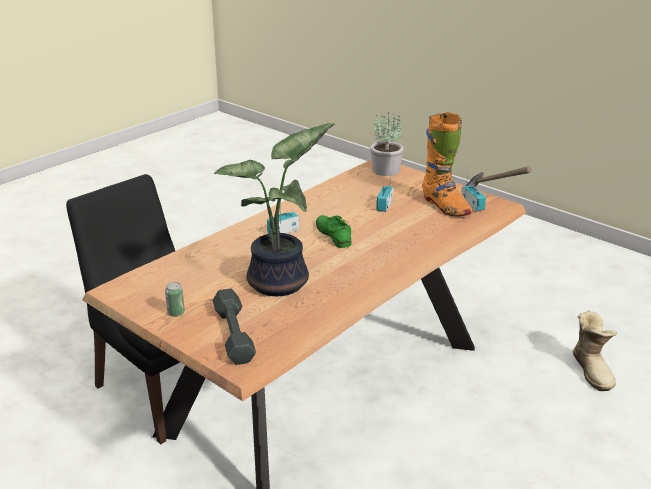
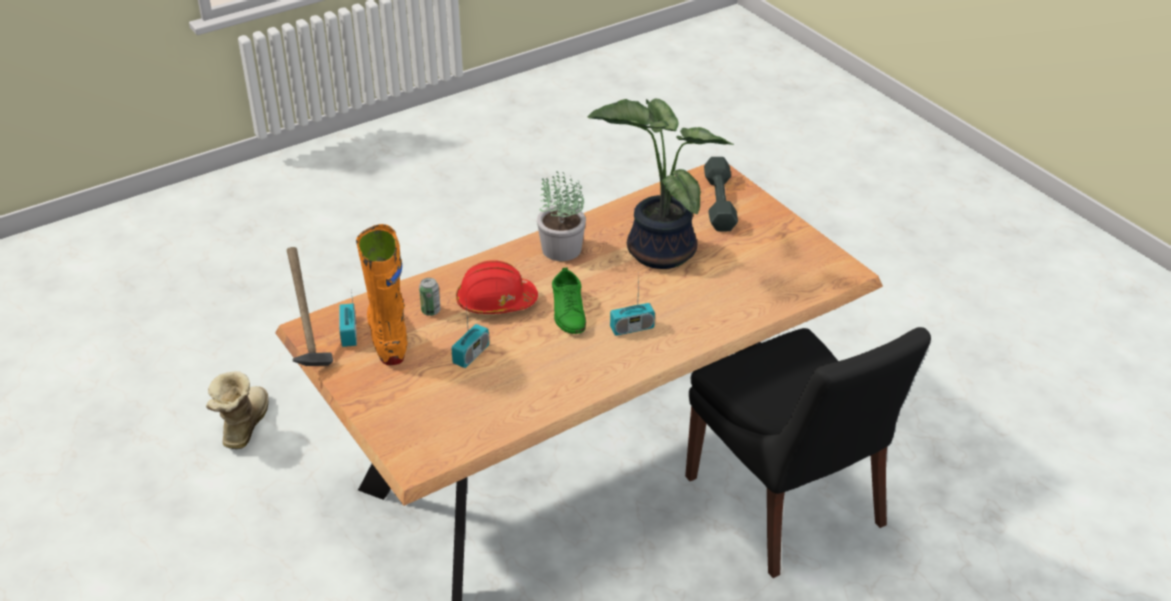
camera: 165 degrees left, 10 degrees up
can [165,282,185,317] -> can moved to [419,278,441,316]
potted plant [370,112,404,176] -> potted plant moved to [537,171,586,261]
none -> red hard hat [456,260,538,314]

